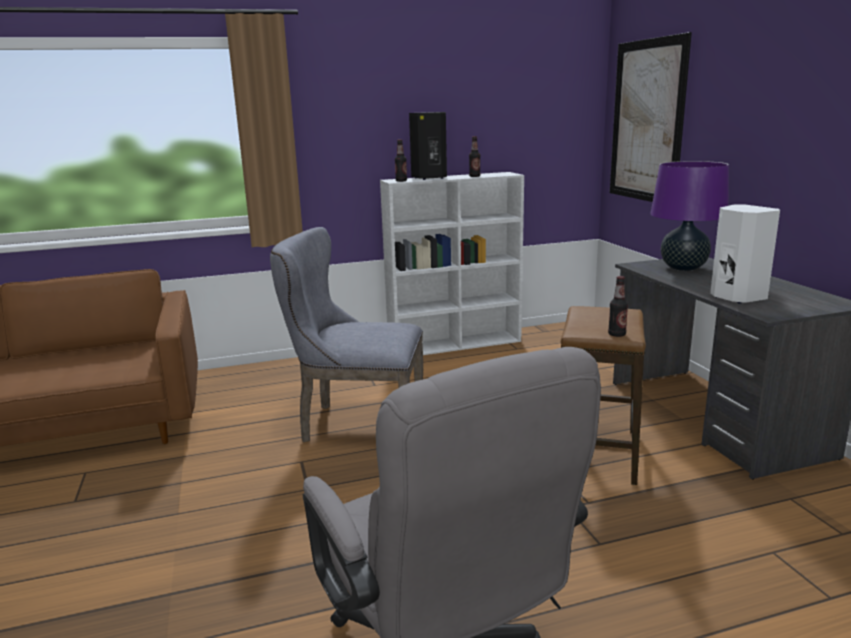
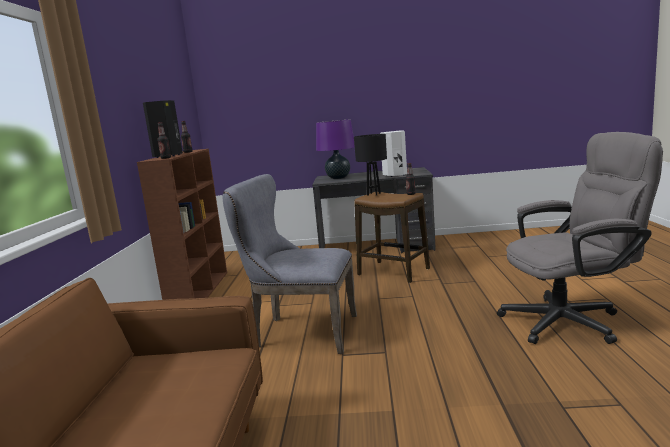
camera: 70 degrees left, 5 degrees down
grey chair [270,227,423,442] -> grey chair turned 75 degrees clockwise [222,174,357,354]
white bookcase [380,172,524,355] -> brown bookcase [137,149,227,300]
picture [610,32,692,202] -> none
none -> black table lamp [354,134,387,196]

